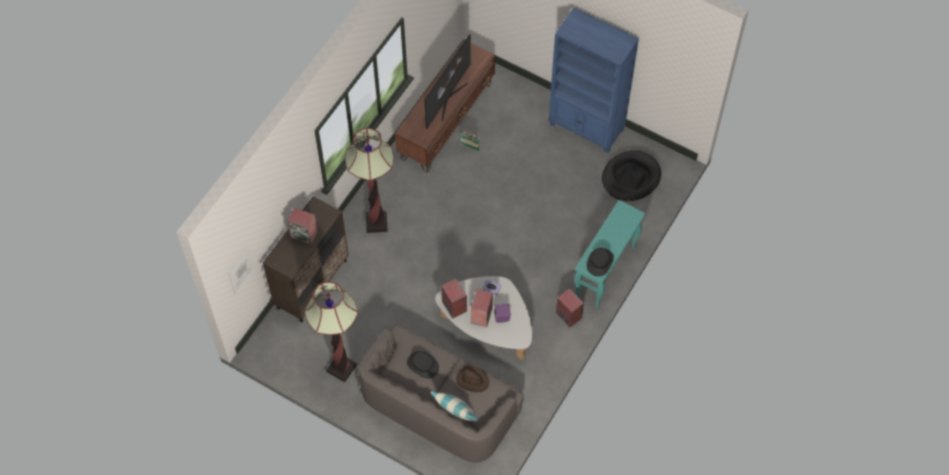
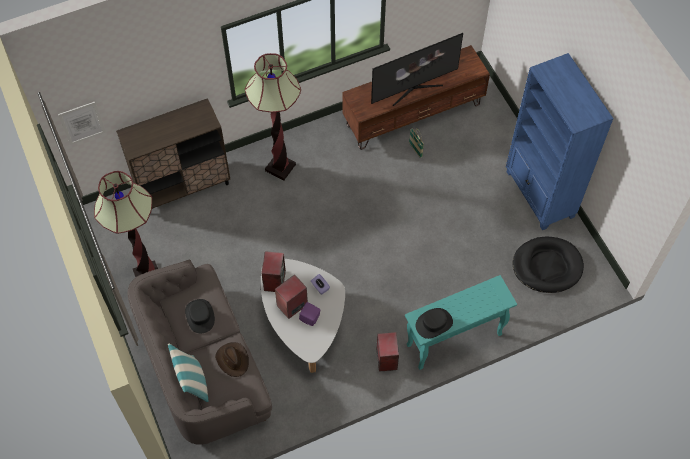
camera: 35 degrees right, 0 degrees up
speaker [287,208,318,246] -> none

